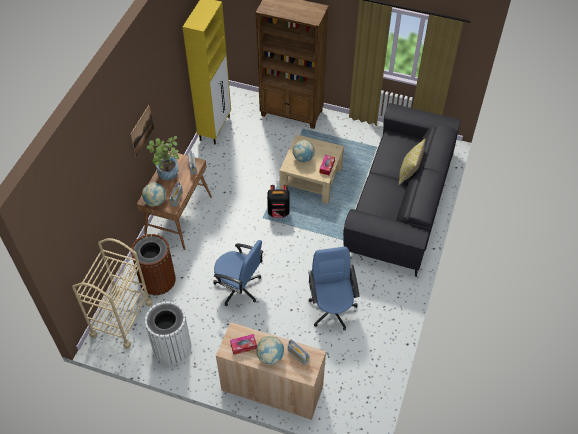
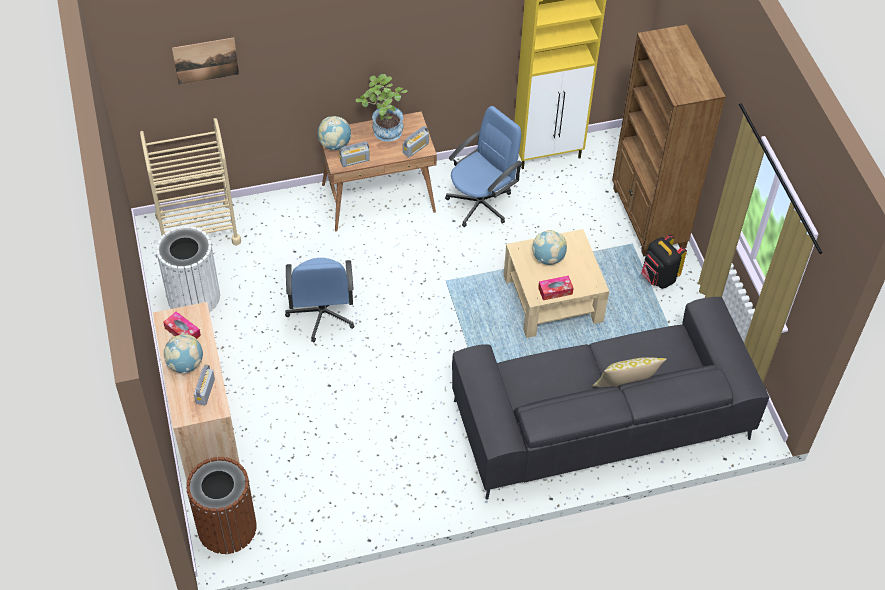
camera: 55 degrees right, 0 degrees up
picture [130,105,154,157] -> picture moved to [172,38,239,85]
brown trash can [131,234,176,295] -> brown trash can moved to [186,457,257,554]
black backpack [267,185,289,218] -> black backpack moved to [641,234,687,289]
blue office chair [308,247,359,330] -> blue office chair moved to [445,106,522,227]

